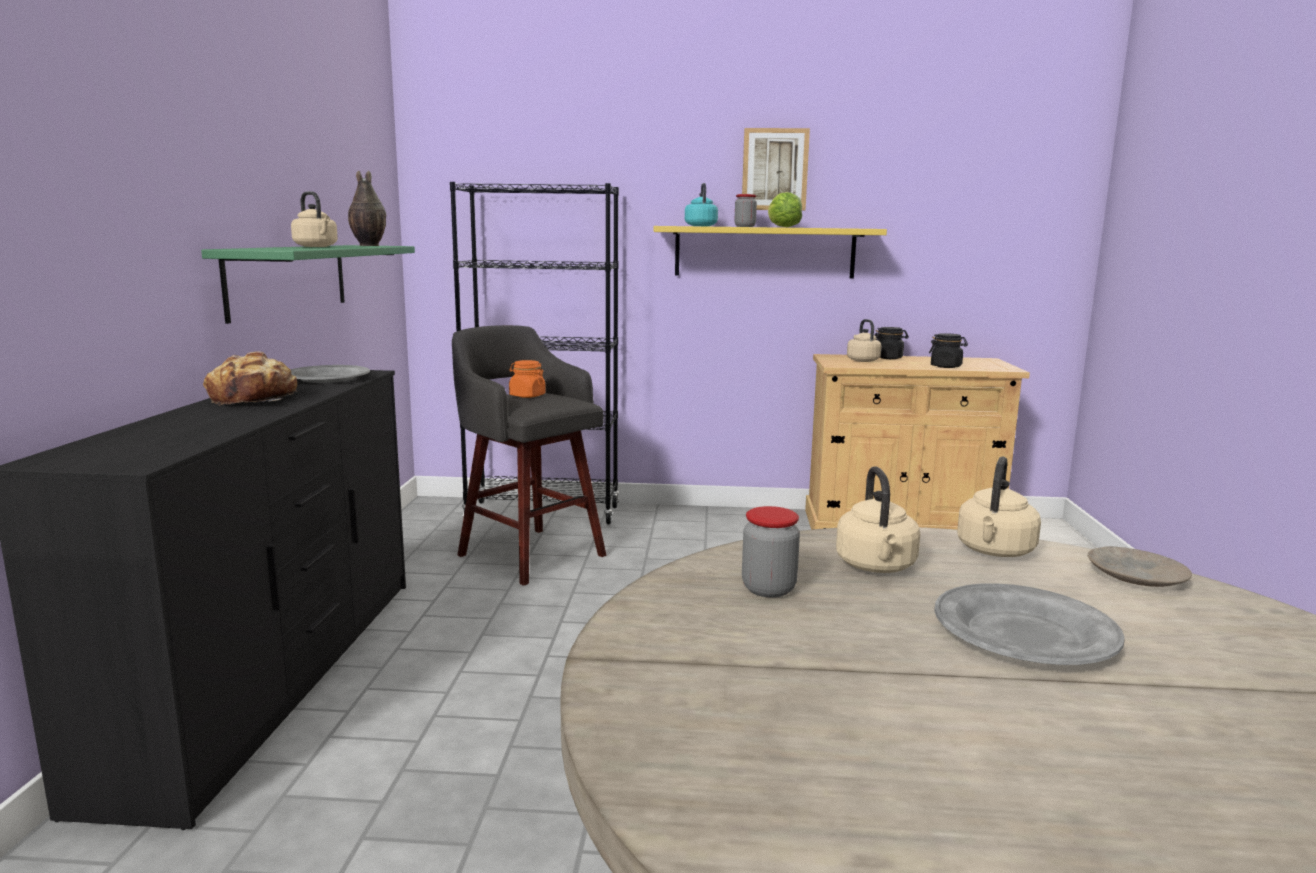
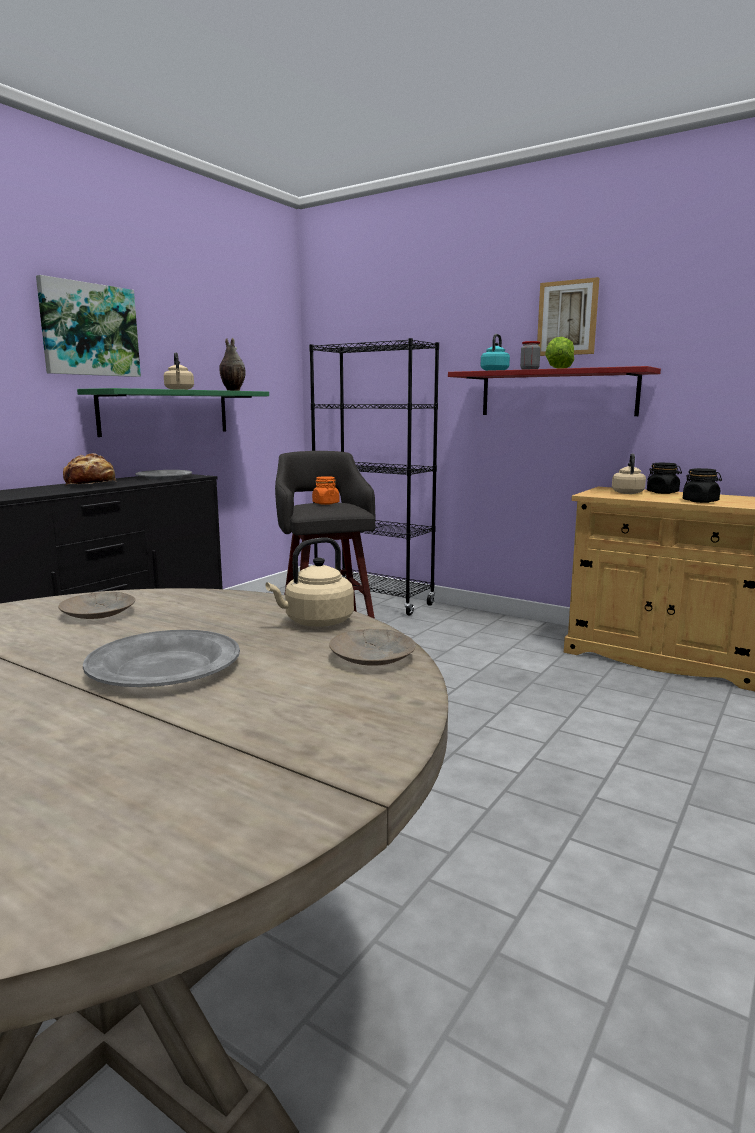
camera: 30 degrees right, 0 degrees up
yellow shelf [653,226,887,279] -> red shelf [448,366,661,416]
jar [742,506,800,598] -> beige plate [58,592,136,619]
beige kettle [836,466,920,573] -> none
none -> picture [36,275,141,377]

